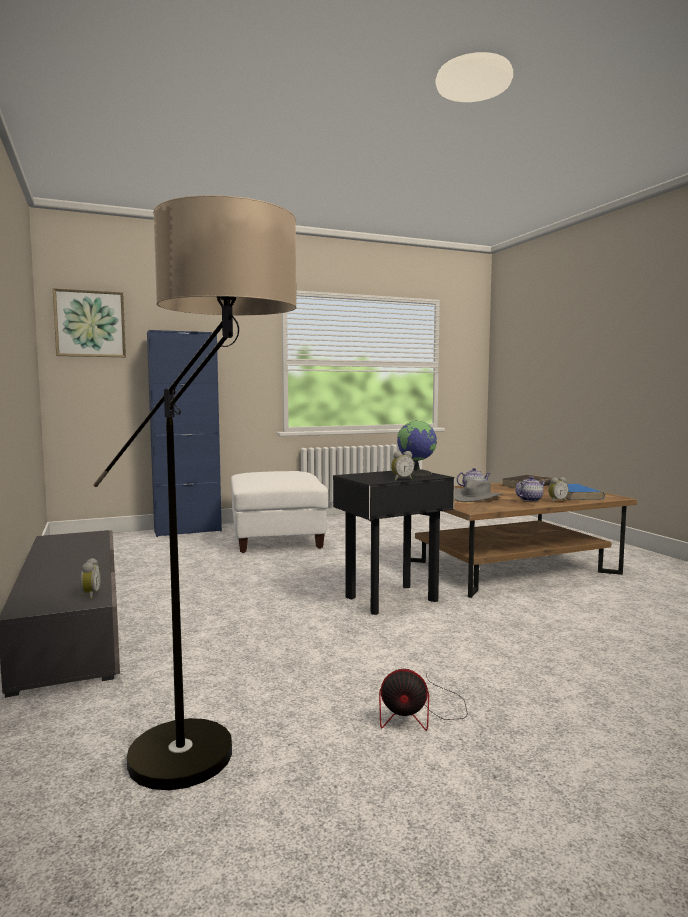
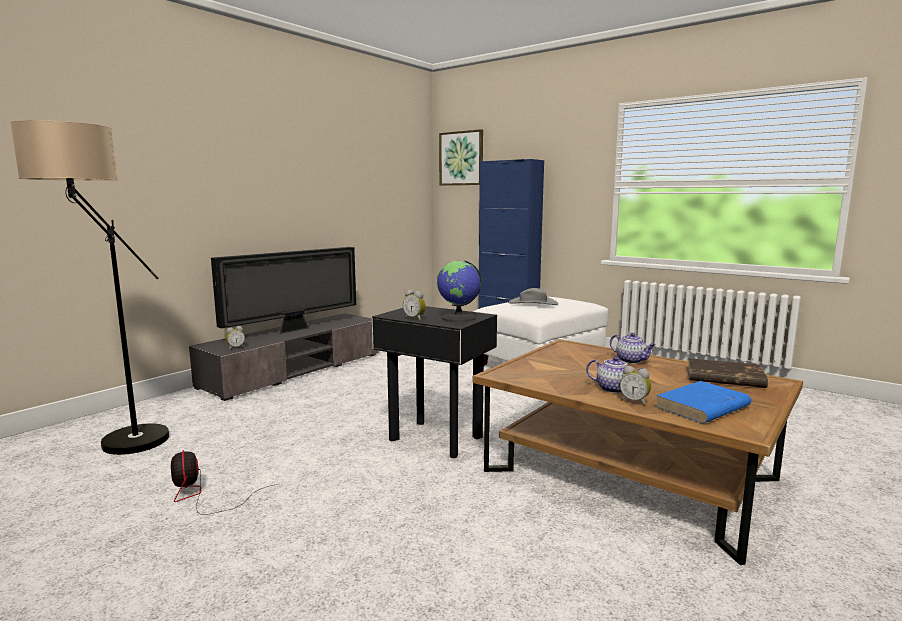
camera: 60 degrees right, 5 degrees up
grey hat [454,479,503,502] -> grey hat moved to [509,288,558,305]
none -> television [211,247,356,334]

